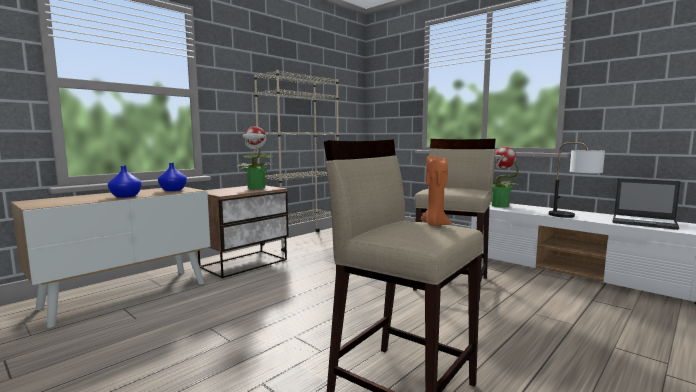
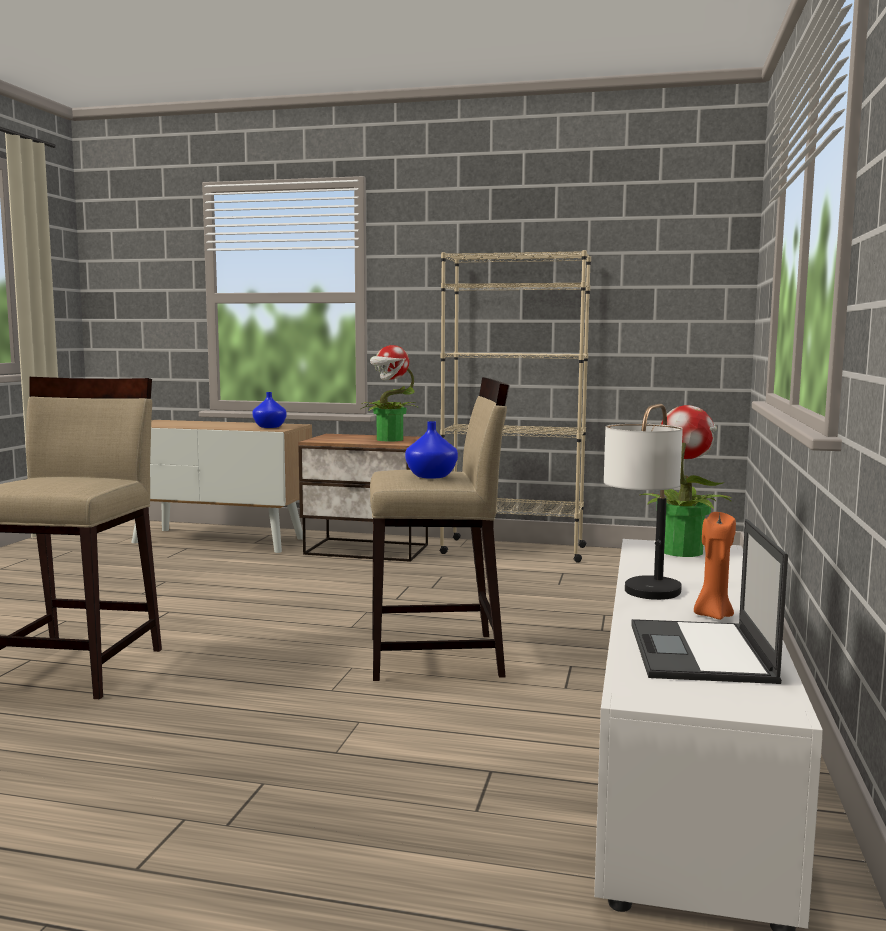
camera: 60 degrees right, 0 degrees up
blue vase [108,166,142,198] -> blue vase moved to [405,421,458,479]
orange candle [421,155,452,226] -> orange candle moved to [694,512,736,620]

